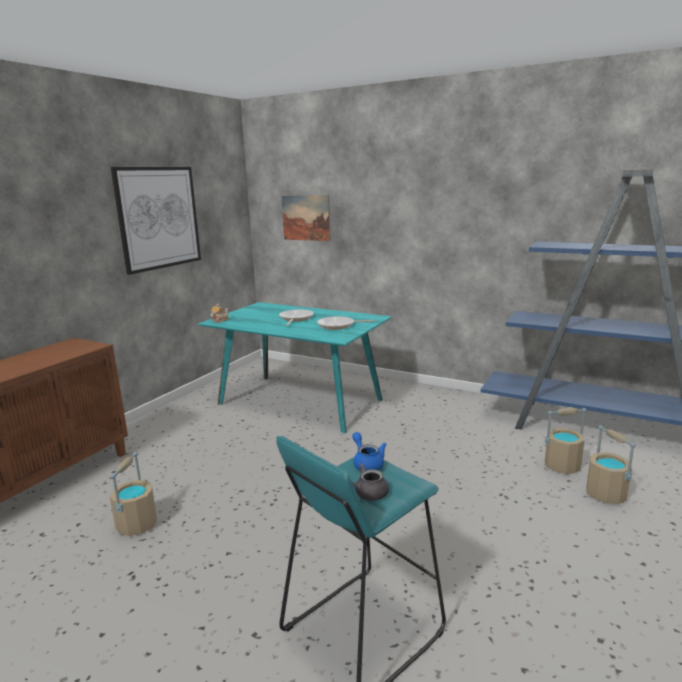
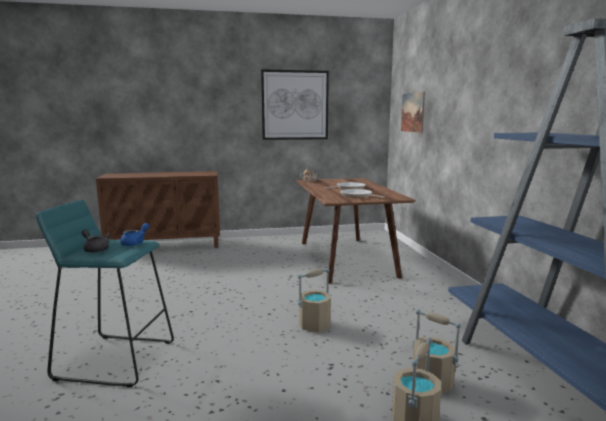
camera: 50 degrees right, 5 degrees down
beige bucket [109,452,157,536] -> beige bucket moved to [298,268,331,332]
turquoise dining table [198,302,392,433] -> brown dining table [296,178,416,284]

